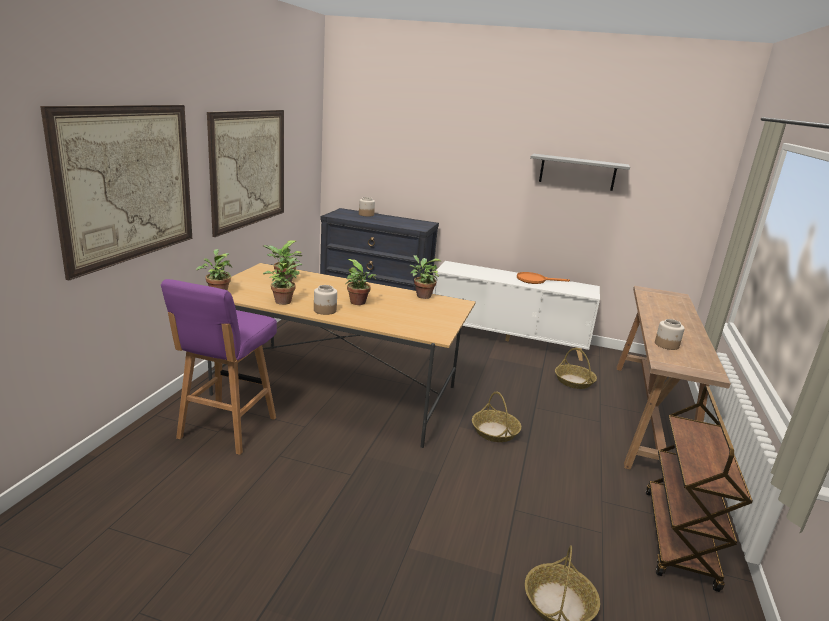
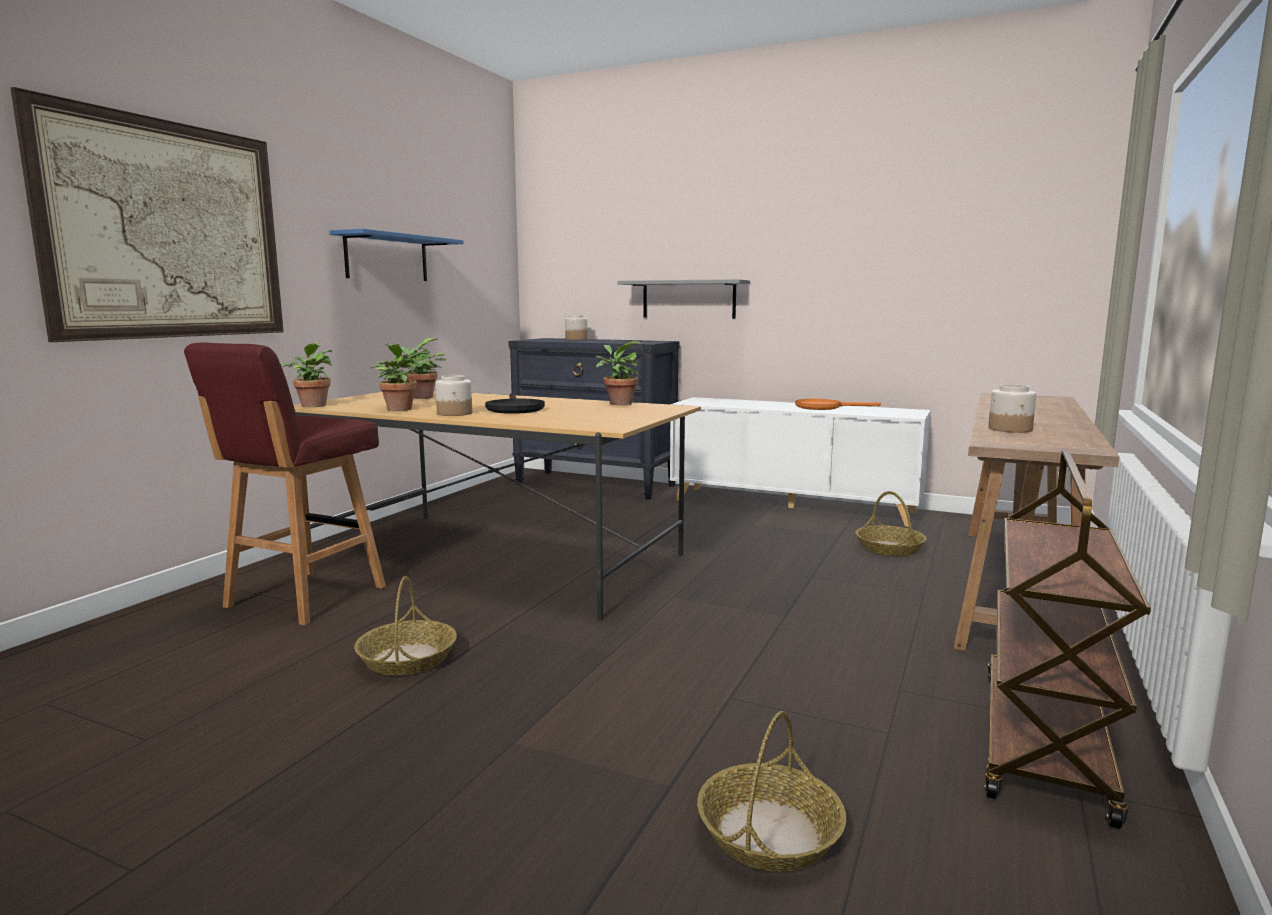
camera: 10 degrees right, 10 degrees down
purple stool [161,279,277,455] -> red stool [184,343,386,625]
picture [207,110,284,237] -> blue shelf [330,229,464,281]
potted plant [346,259,377,305] -> black frying pan [485,393,545,414]
basket [472,392,521,442] -> basket moved to [354,576,457,676]
grey shelf [530,154,630,191] -> grey shelf moved to [618,279,750,318]

